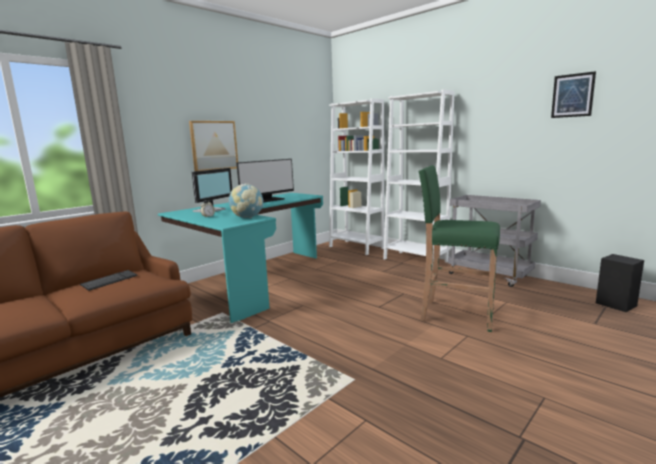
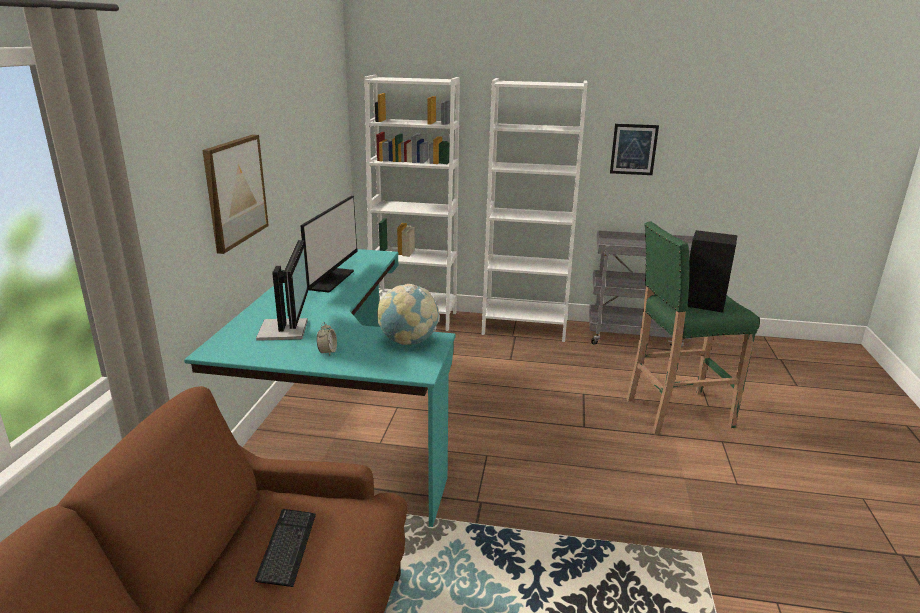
camera: 35 degrees left, 10 degrees up
picture [551,71,596,118] -> picture moved to [610,124,659,175]
black speaker [596,254,644,312] -> black speaker moved to [687,230,737,313]

